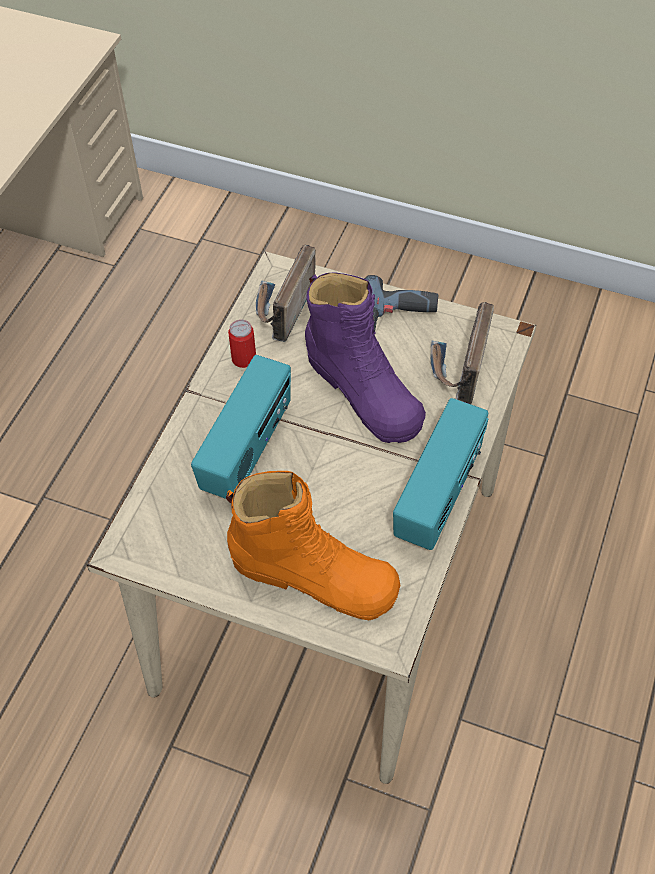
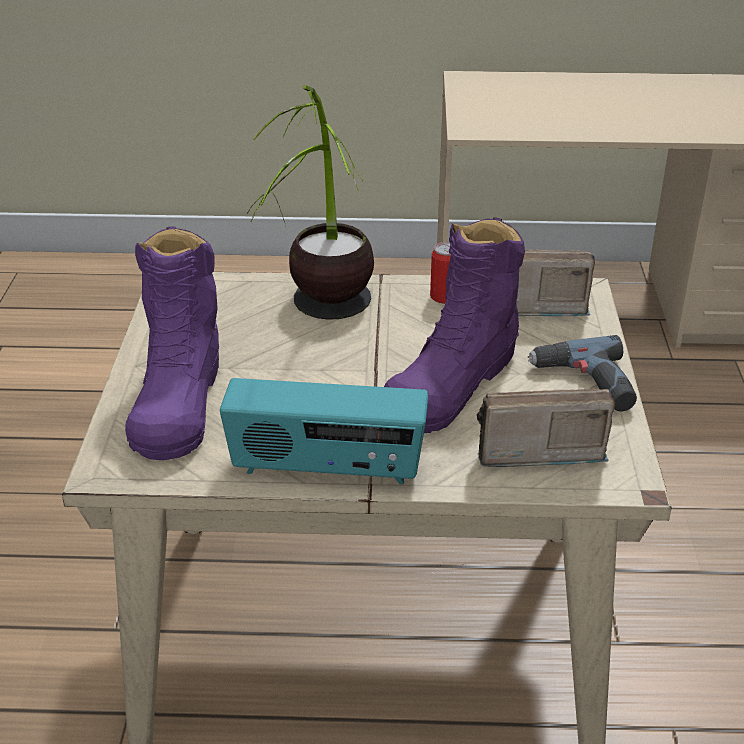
camera: 70 degrees right, 20 degrees down
radio [191,355,291,499] -> potted plant [247,85,374,320]
orange boot [226,471,400,620] -> purple boot [125,226,219,460]

